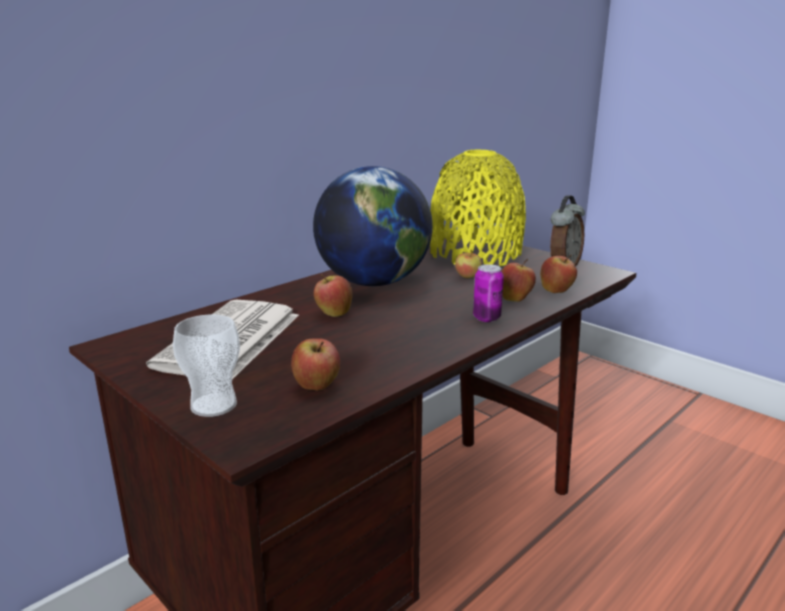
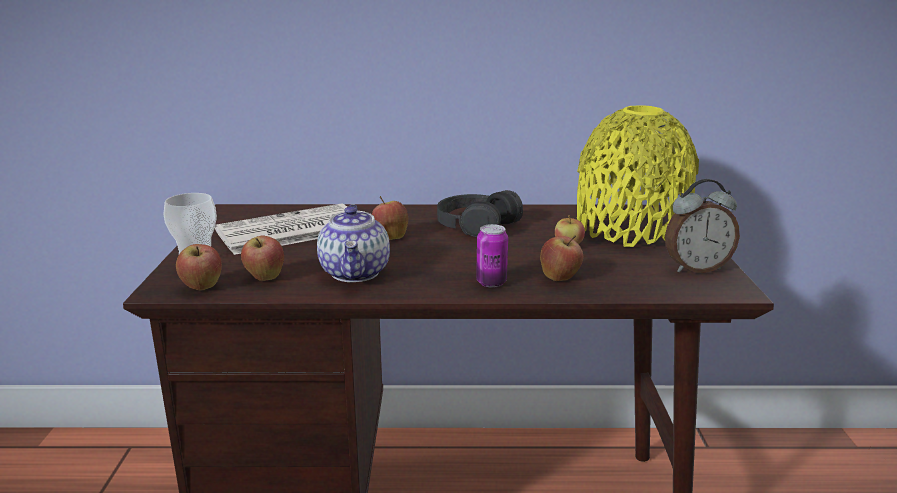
camera: 45 degrees right, 0 degrees up
globe [313,166,433,286] -> black headphones [437,190,523,237]
apple [540,255,577,293] -> apple moved to [176,244,222,290]
none -> teapot [317,204,390,282]

